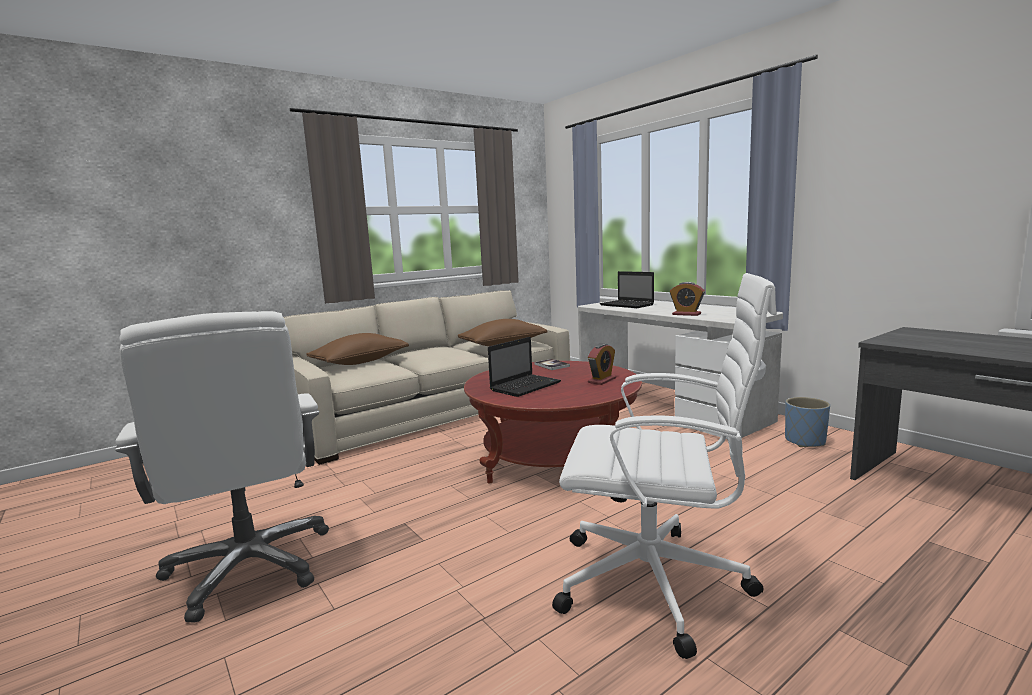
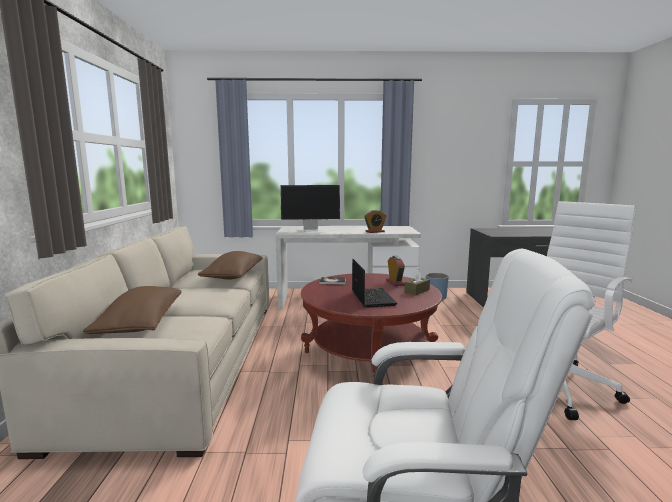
camera: 55 degrees left, 0 degrees up
laptop [600,271,654,308] -> monitor [280,185,340,232]
none -> brown tissue box [404,270,430,295]

